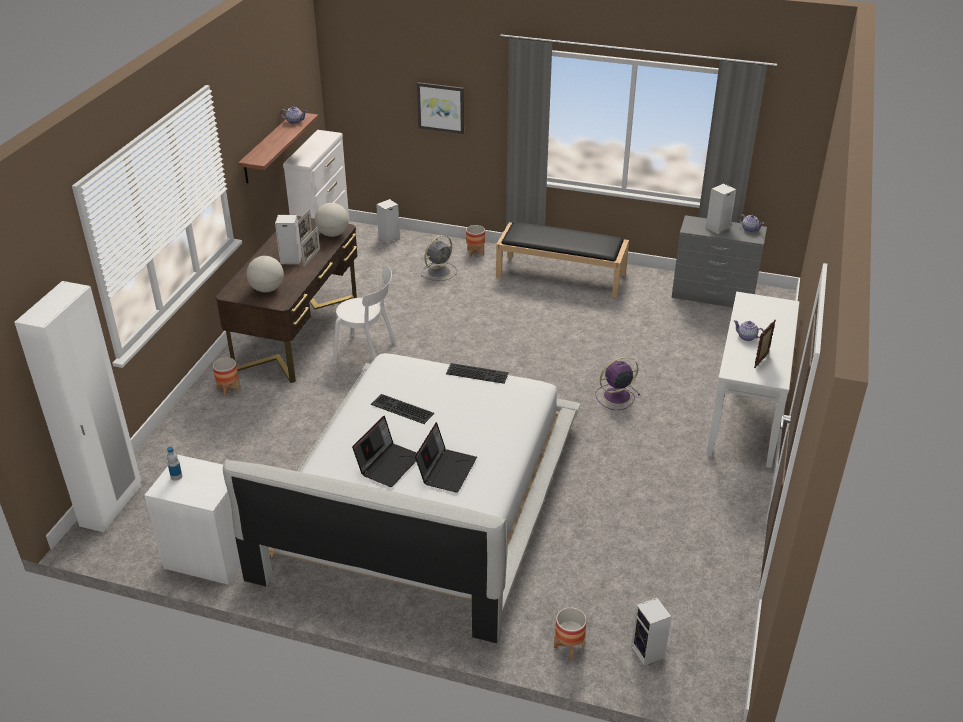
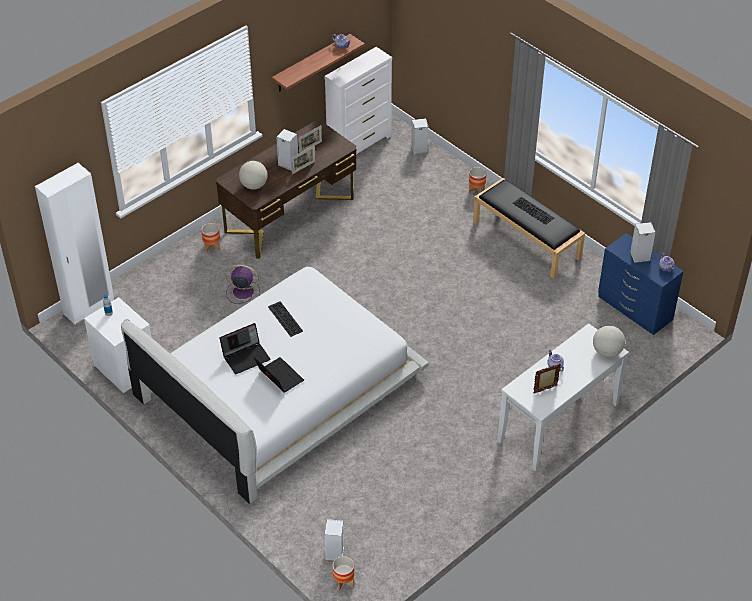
camera: 30 degrees right, 10 degrees up
globe [315,203,349,237] -> globe moved to [593,326,625,358]
white chair [333,265,396,364] -> none
laptop [415,422,477,493] -> laptop turned 90 degrees counterclockwise [254,357,304,393]
picture [417,82,464,134] -> none
grey fan [420,235,457,281] -> none
keyboard [446,363,509,384] -> keyboard moved to [513,197,554,225]
planter [554,607,587,659] -> planter moved to [332,556,354,591]
purple fan [596,356,640,410] -> purple fan moved to [225,264,260,304]
grey dresser [672,215,767,307] -> blue dresser [598,233,684,335]

